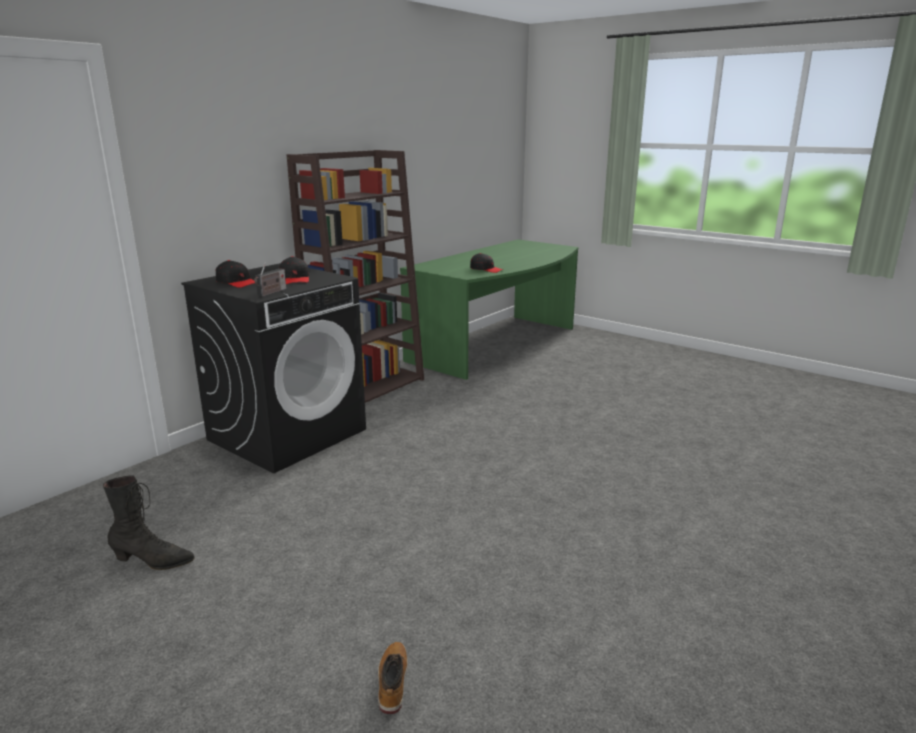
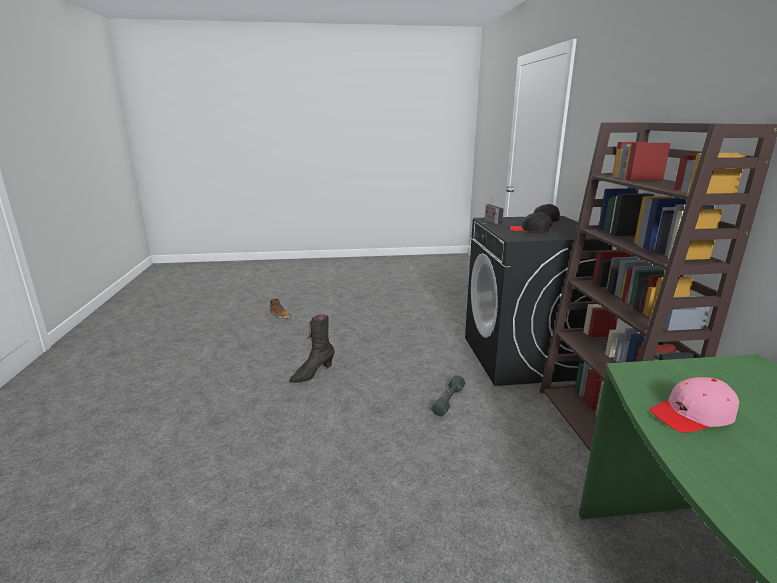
camera: 135 degrees right, 0 degrees up
black boot [103,475,195,570] -> black boot moved to [289,315,335,383]
black cap [470,253,503,273] -> pink cap [649,377,739,433]
none -> grey dumbbell [431,375,465,417]

